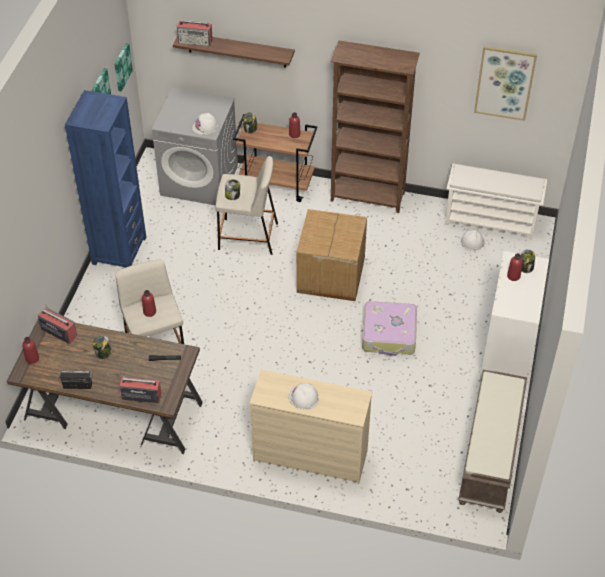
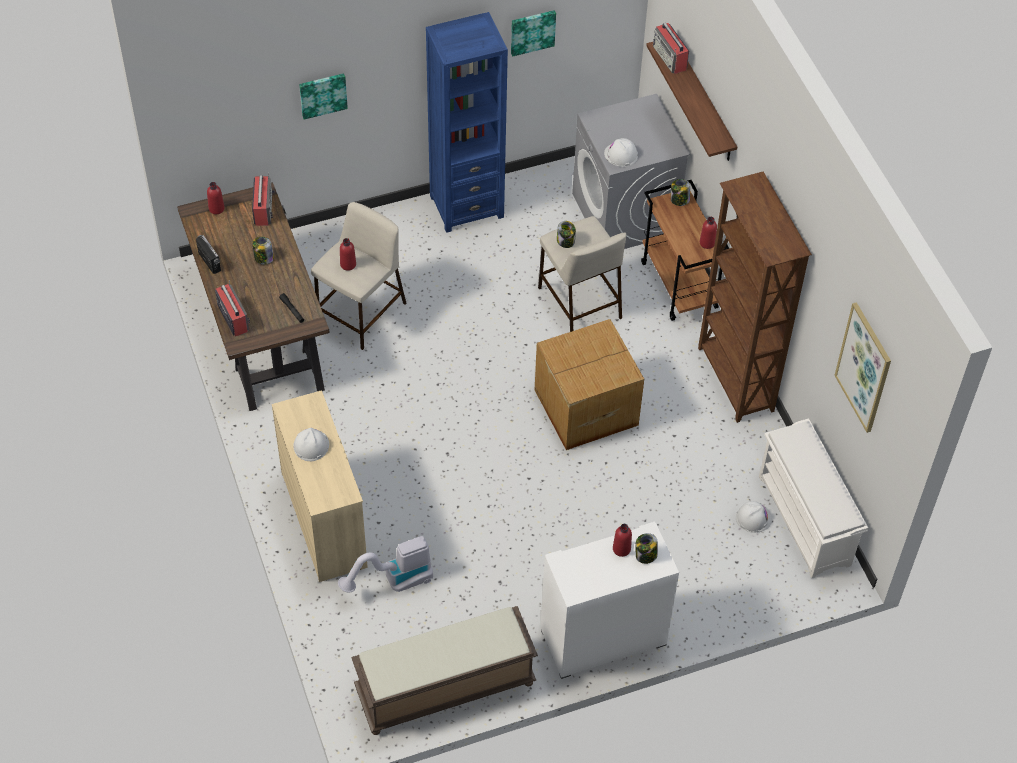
camera: 55 degrees right, 5 degrees up
picture [114,43,133,92] -> picture moved to [299,73,348,120]
suitcase [362,301,417,356] -> none
none -> vacuum cleaner [338,536,433,593]

